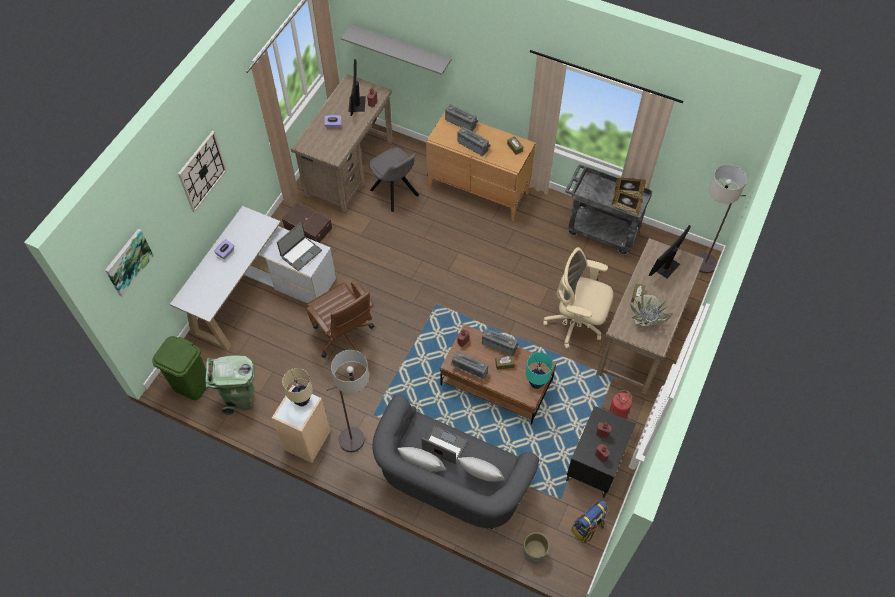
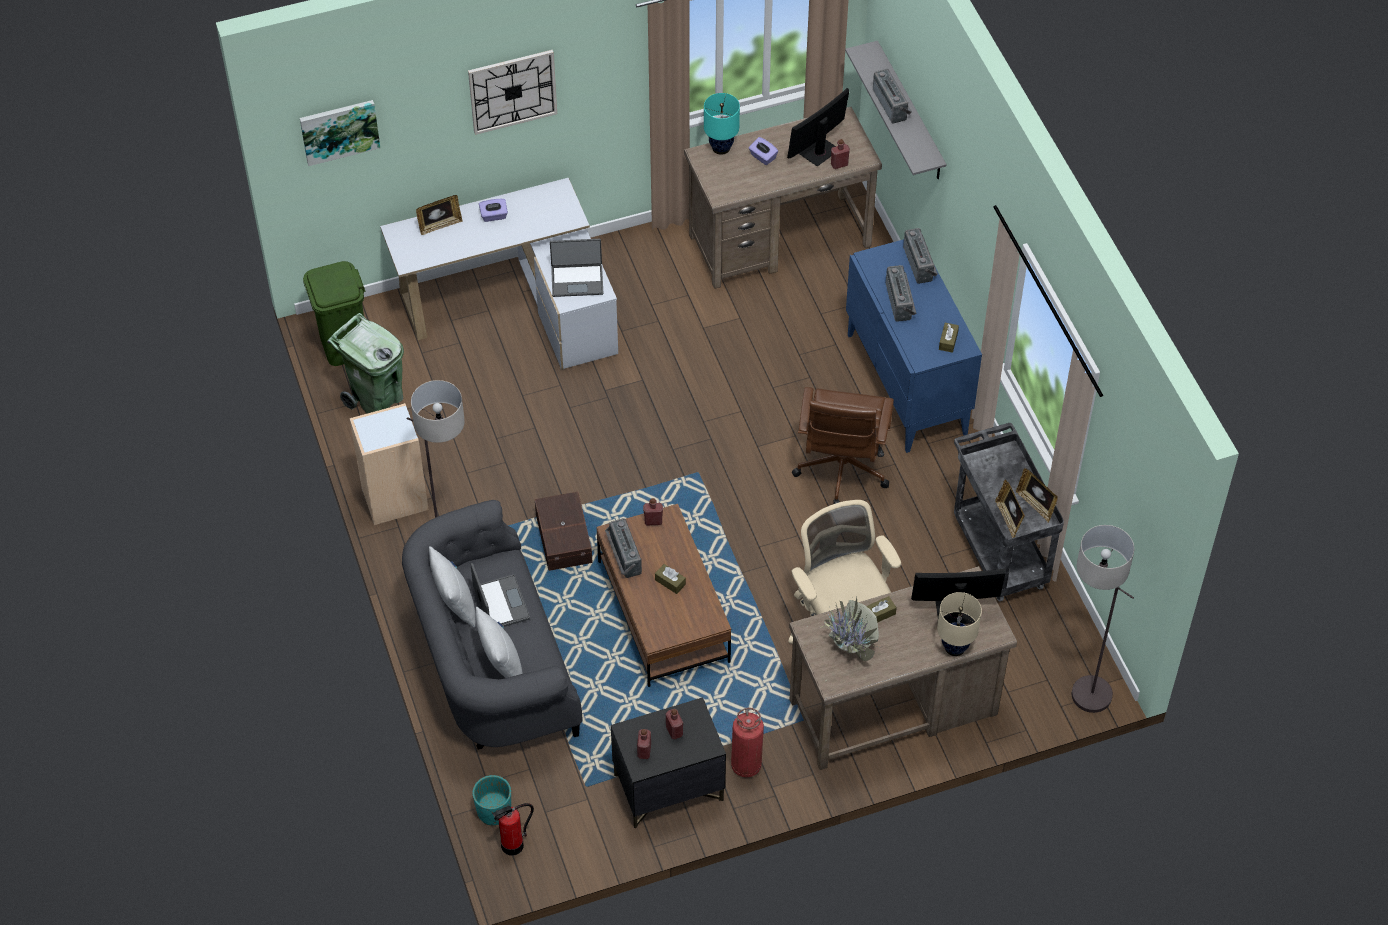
camera: 45 degrees right, 5 degrees down
brown storage box [282,202,332,243] -> brown storage box moved to [535,492,593,571]
beige table lamp [282,368,313,406] -> beige table lamp moved to [937,592,982,656]
brown office chair [306,280,374,358] -> brown office chair moved to [792,387,894,504]
grey chair [369,148,419,212] -> none
brown cabinet [426,112,536,221] -> blue cabinet [846,239,982,453]
radio [482,328,519,356] -> radio moved to [873,69,912,123]
grey planter [523,532,550,563] -> turquoise planter [473,775,511,825]
turquoise table lamp [526,352,553,389] -> turquoise table lamp moved to [704,93,740,155]
backpack [571,500,608,543] -> none
none -> picture frame [416,195,463,235]
none -> fire extinguisher [492,803,534,856]

